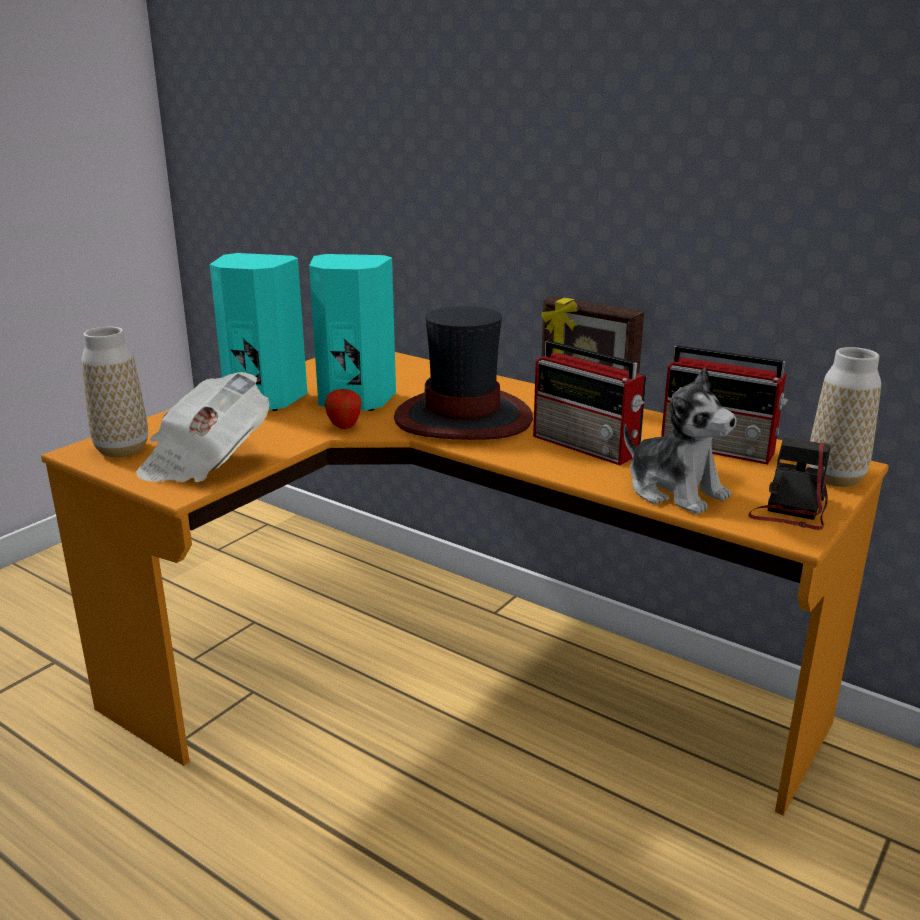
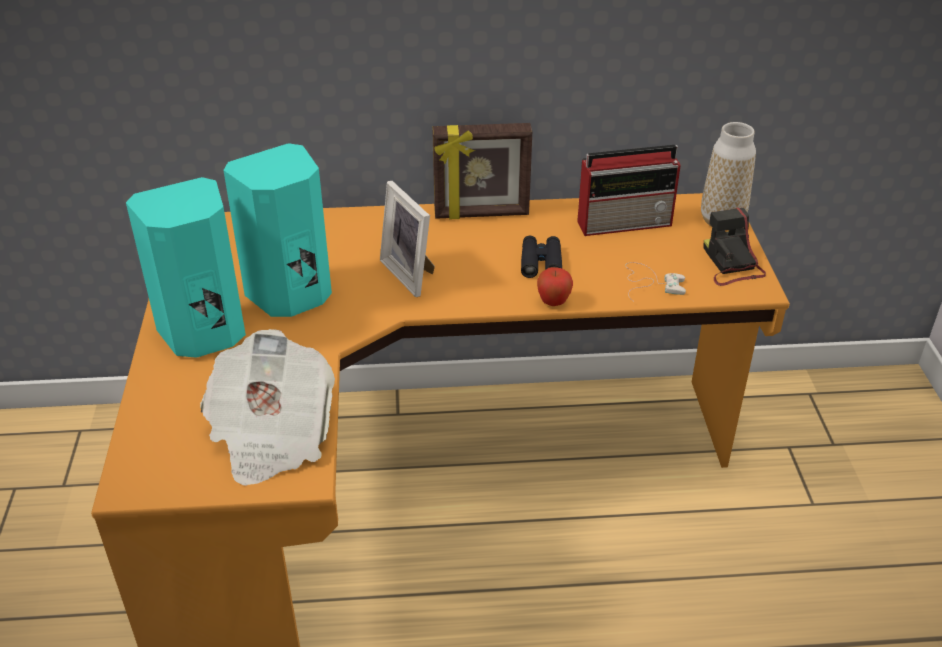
camera: 40 degrees left, 15 degrees up
vase [81,327,148,457] -> none
apple [325,388,362,429] -> apple moved to [537,267,573,306]
hat [394,306,533,440] -> picture frame [380,181,435,297]
radio [533,341,646,465] -> black binoculars [521,236,562,278]
plush toy [624,368,737,515] -> white game controller [625,262,686,302]

